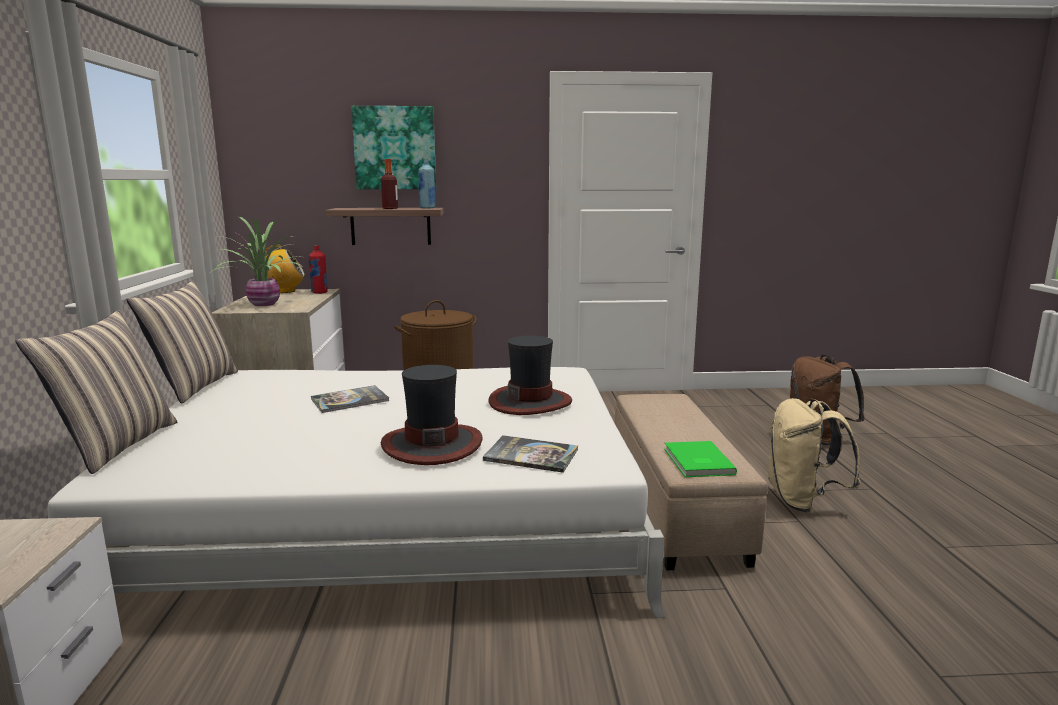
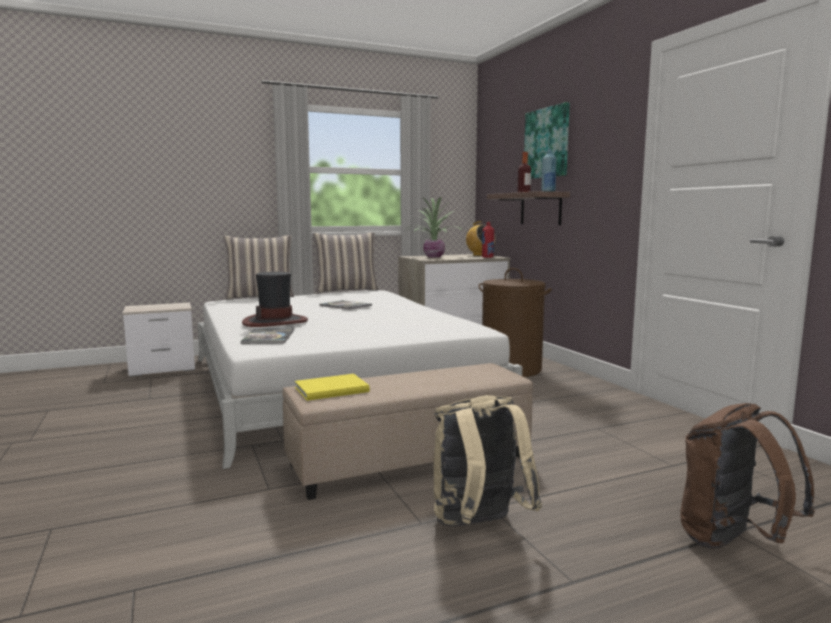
camera: 70 degrees right, 5 degrees down
hat [489,336,572,415] -> none
green book [664,441,737,477] -> yellow book [295,374,370,401]

